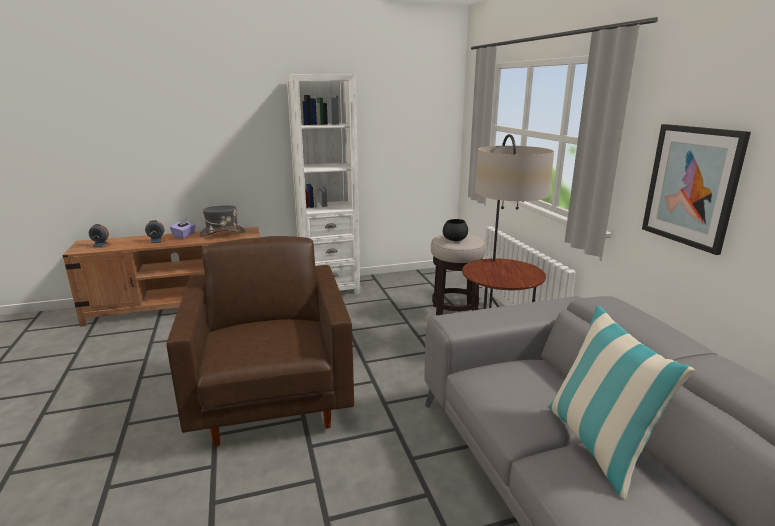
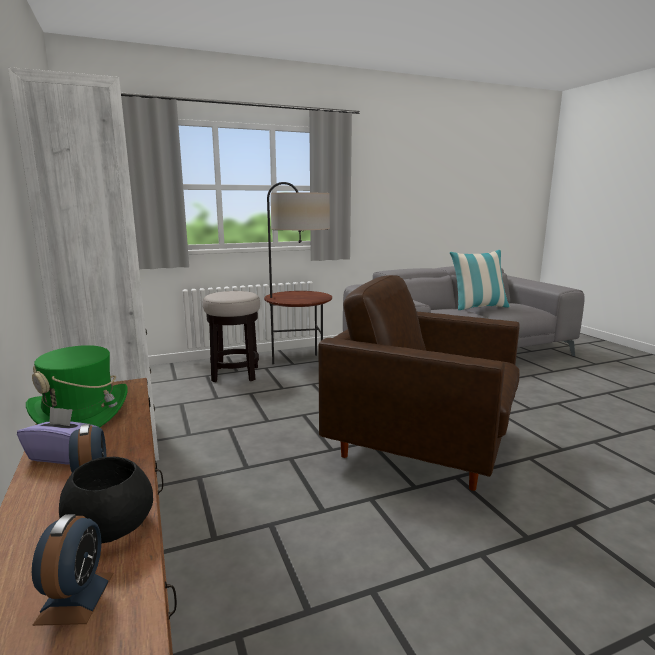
camera: 95 degrees left, 5 degrees down
brown armchair [167,236,354,446] -> brown armchair turned 45 degrees clockwise [318,275,520,491]
grey hat [200,205,245,237] -> green hat [26,345,128,428]
black bowl [443,219,468,241] -> black bowl moved to [59,457,153,543]
picture [642,124,751,255] -> none

